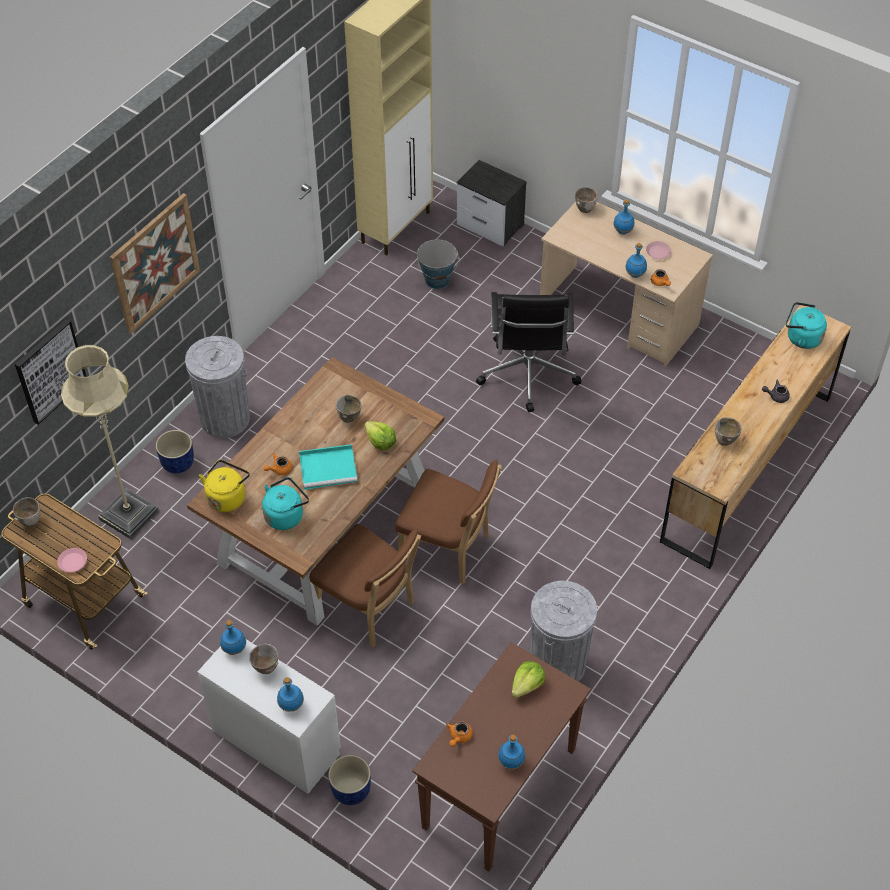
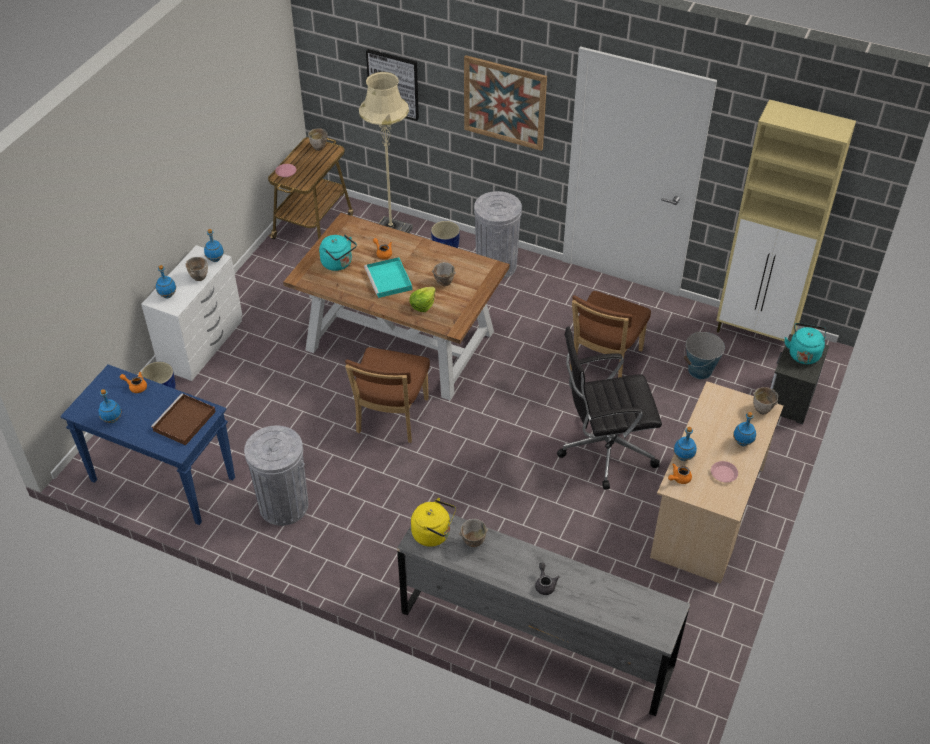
camera: 80 degrees right, 5 degrees down
yellow kettle [199,460,250,512] -> yellow kettle moved to [411,498,456,547]
brown chair [309,524,421,648] -> brown chair moved to [570,291,651,377]
brown console table [412,642,591,871] -> blue console table [60,364,235,525]
lettuce [512,661,545,698] -> brown tray [151,393,216,445]
brown dresser [660,305,851,569] -> grey dresser [397,513,690,716]
turquoise kettle [786,302,827,349] -> turquoise kettle moved to [784,323,826,364]

